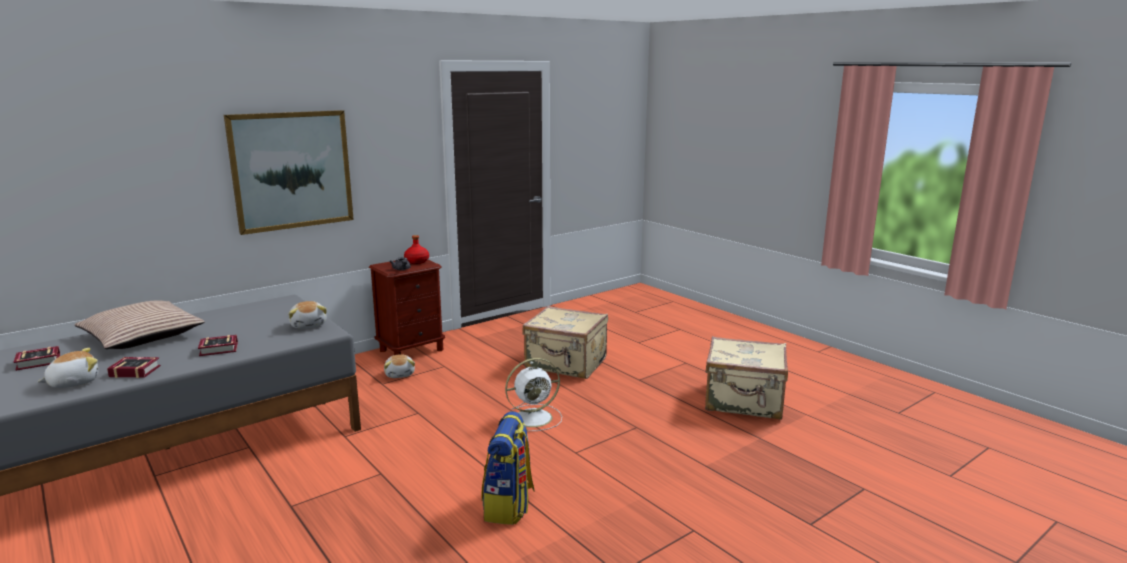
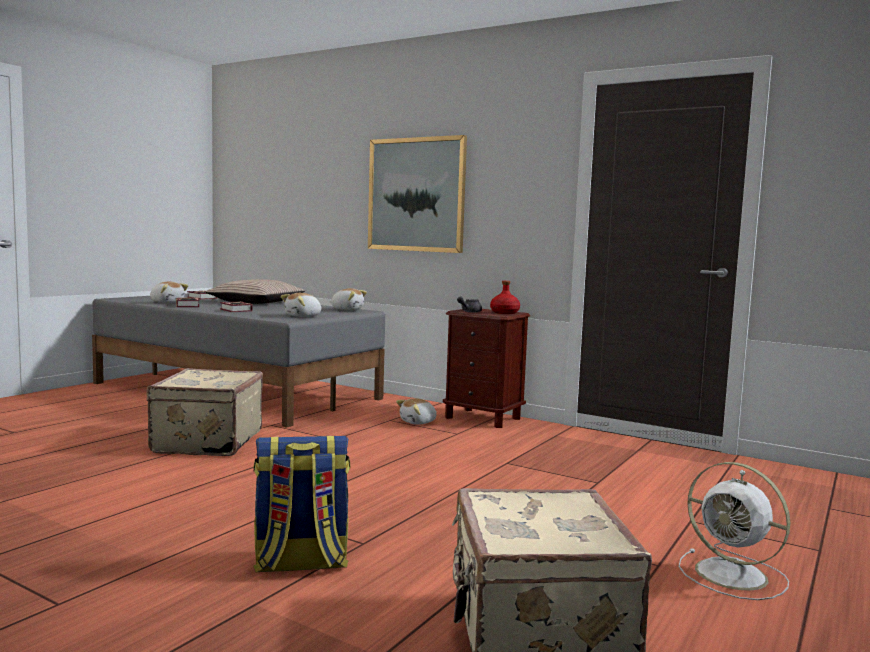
camera: 70 degrees right, 10 degrees down
backpack [481,411,535,525] -> backpack moved to [253,436,350,572]
white fan [502,358,562,431] -> white fan moved to [679,462,790,600]
beige suitcase [522,306,608,379] -> beige suitcase moved to [147,368,263,456]
none -> plush toy [329,288,367,310]

